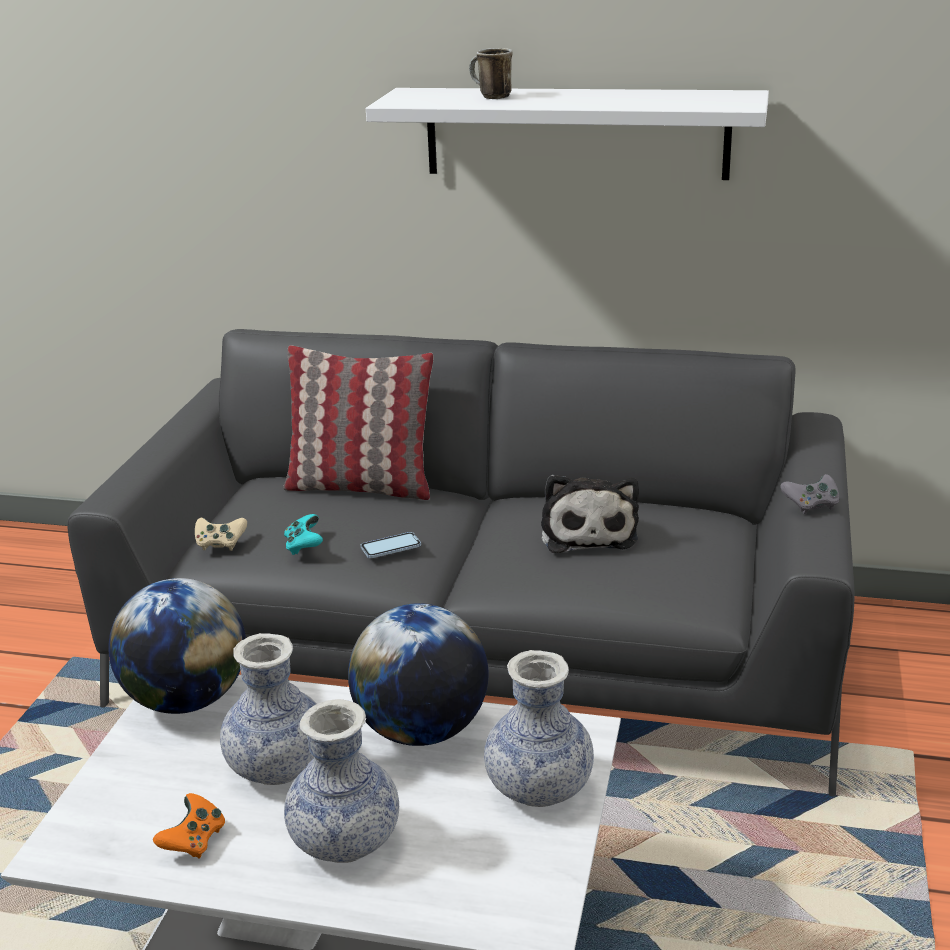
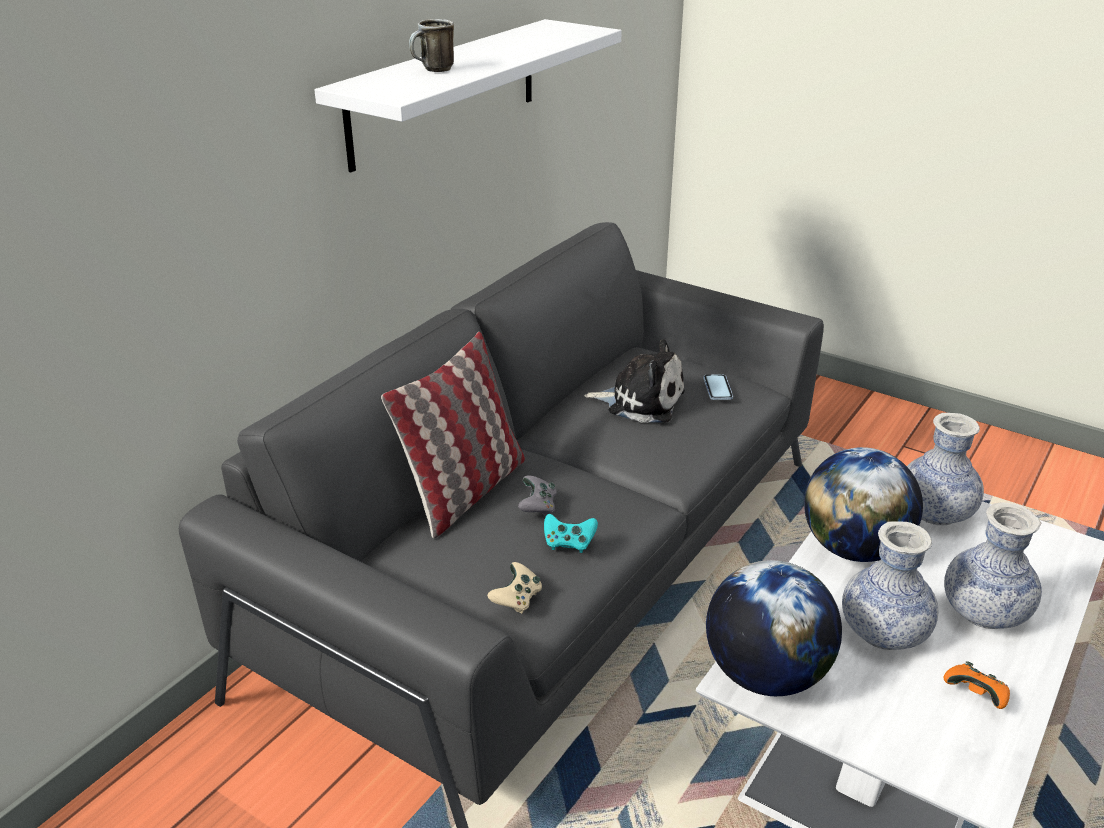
camera: 70 degrees left, 5 degrees up
phone [361,532,421,558] -> phone moved to [703,374,733,400]
grey game controller [780,474,839,514] -> grey game controller moved to [518,476,557,516]

